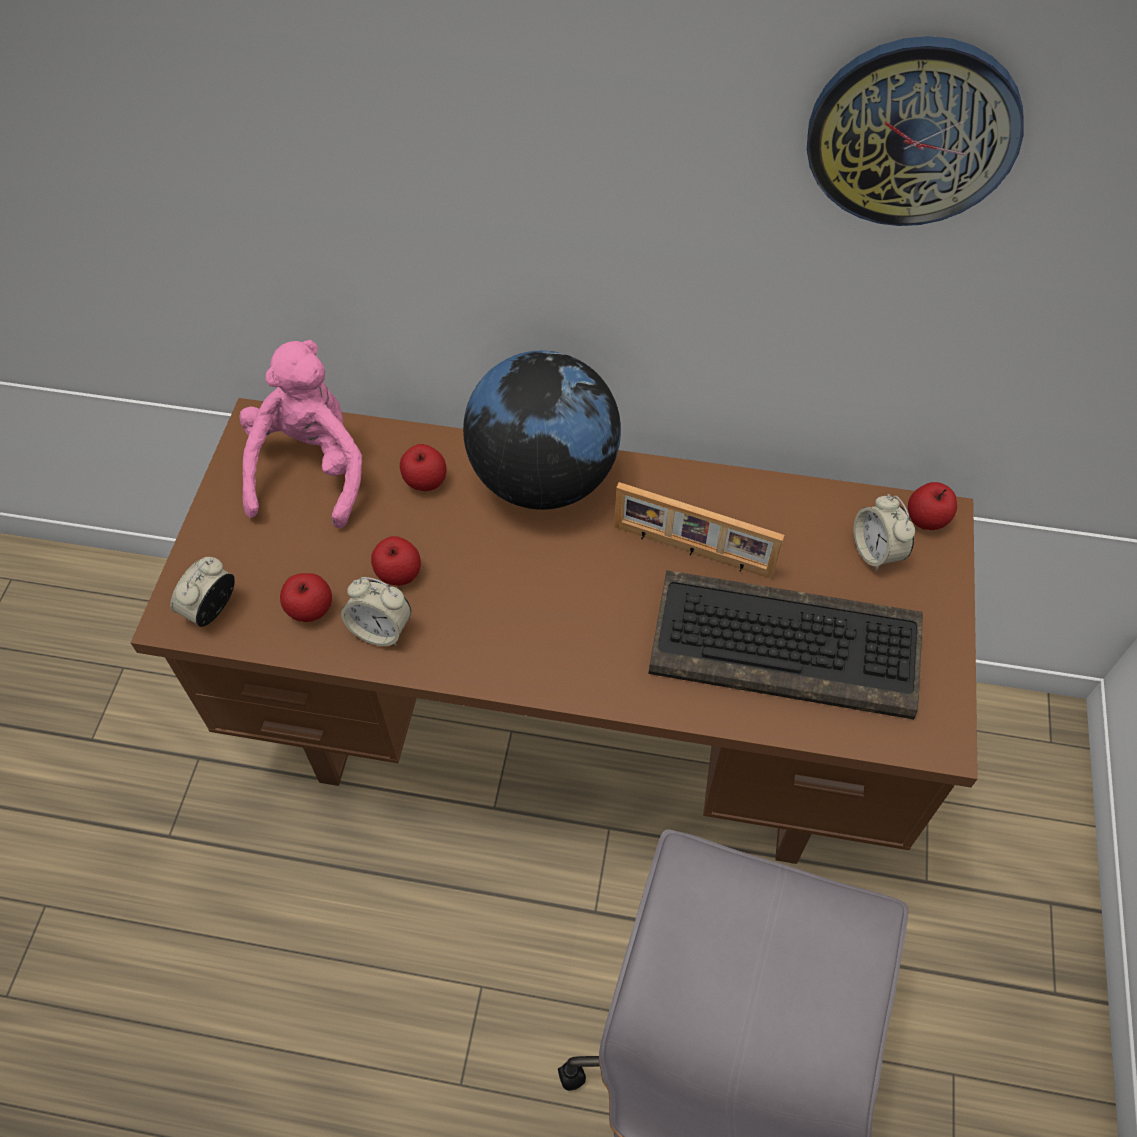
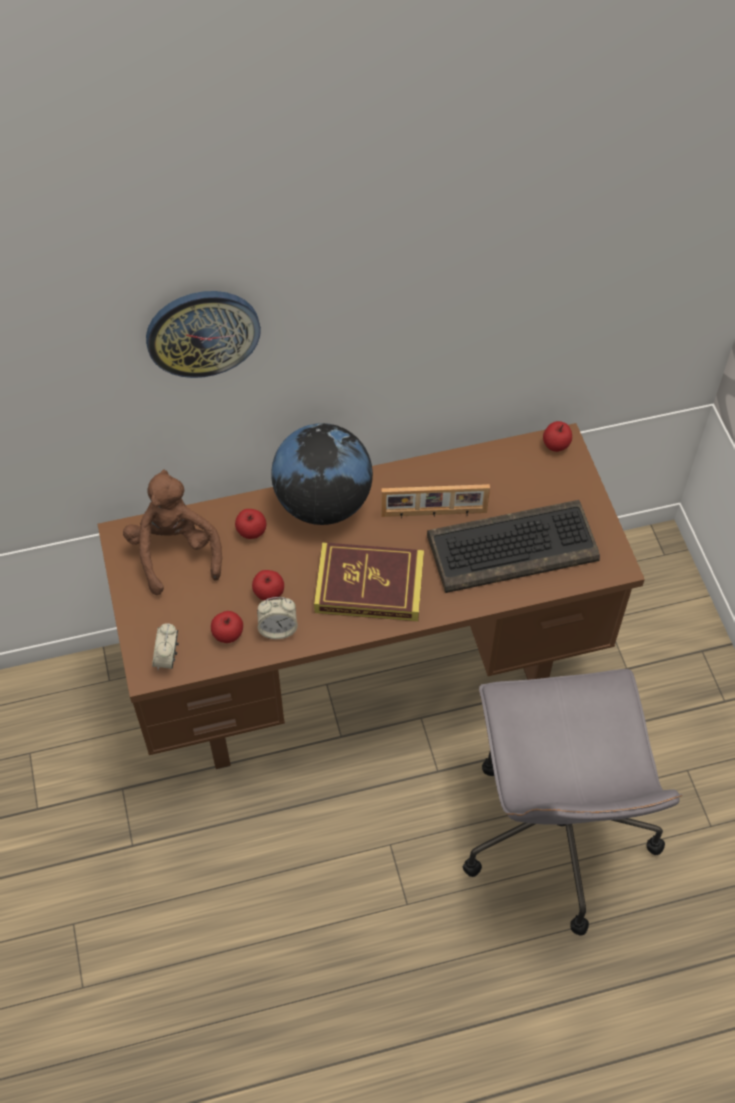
camera: 25 degrees left, 0 degrees up
pink plush toy [239,340,362,529] -> brown plush toy [123,470,222,595]
wall clock [807,36,1024,226] -> wall clock moved to [146,291,261,378]
alarm clock [854,494,915,571] -> none
none -> book [314,542,424,621]

